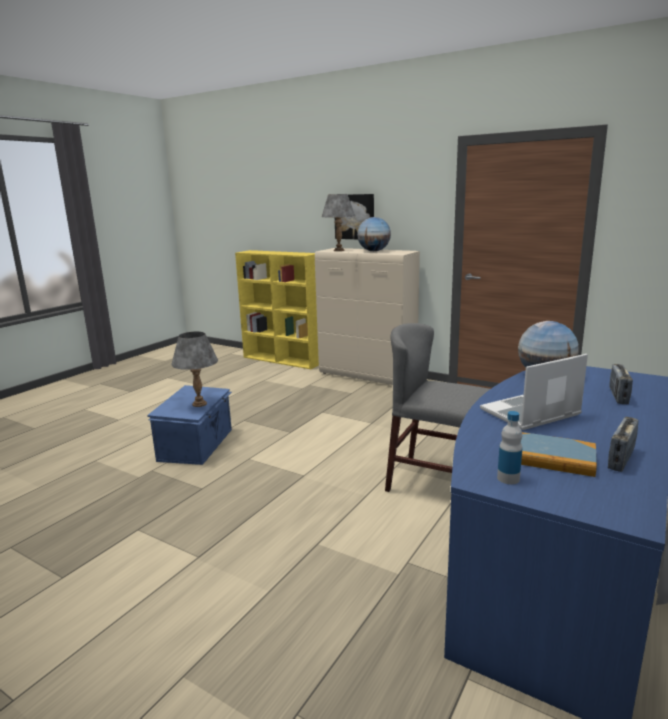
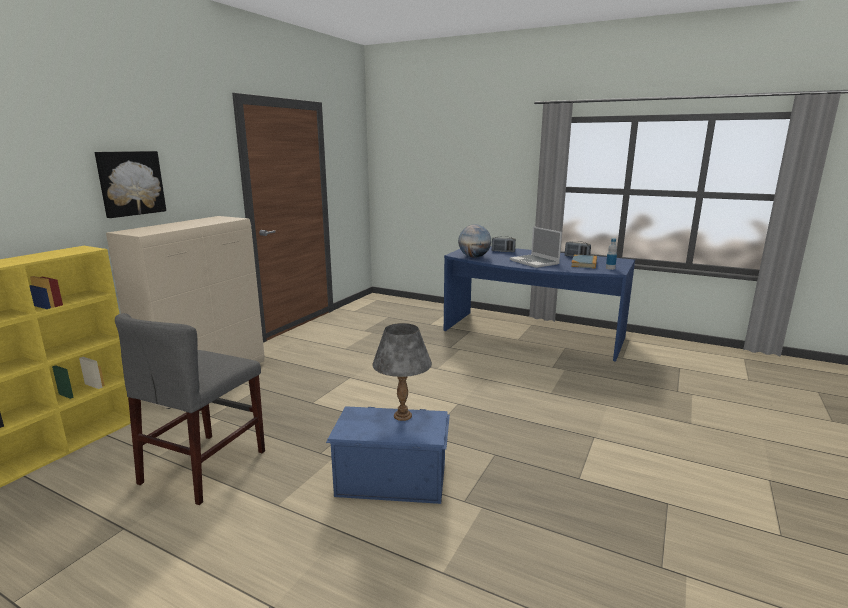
camera: 95 degrees left, 0 degrees up
grey table lamp [321,194,355,251] -> none
globe [357,217,391,251] -> none
grey chair [385,323,490,492] -> grey chair moved to [115,313,265,505]

